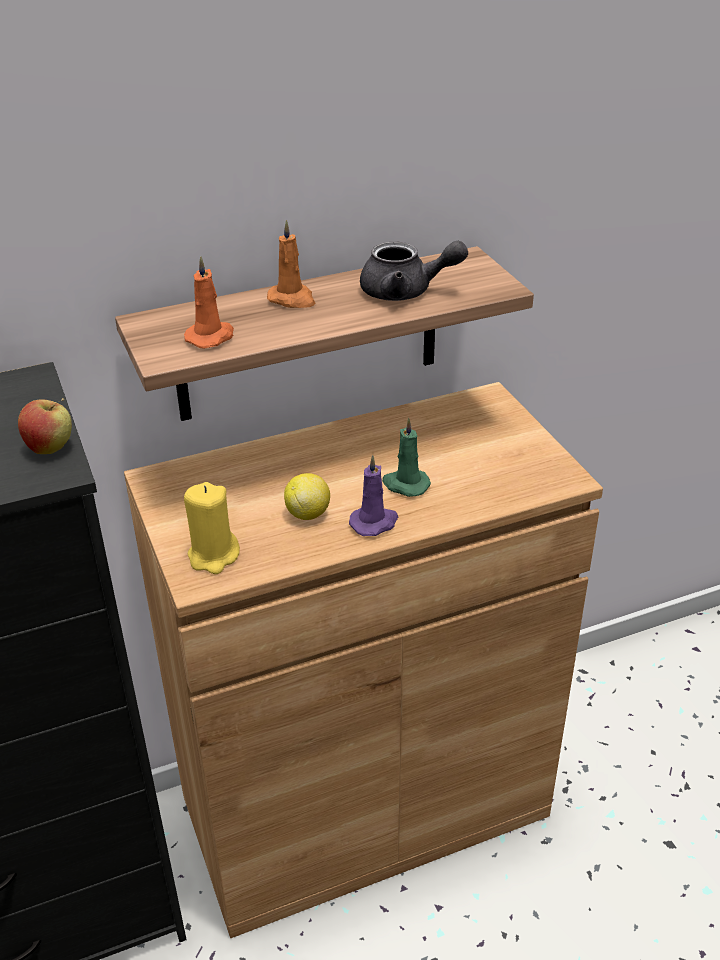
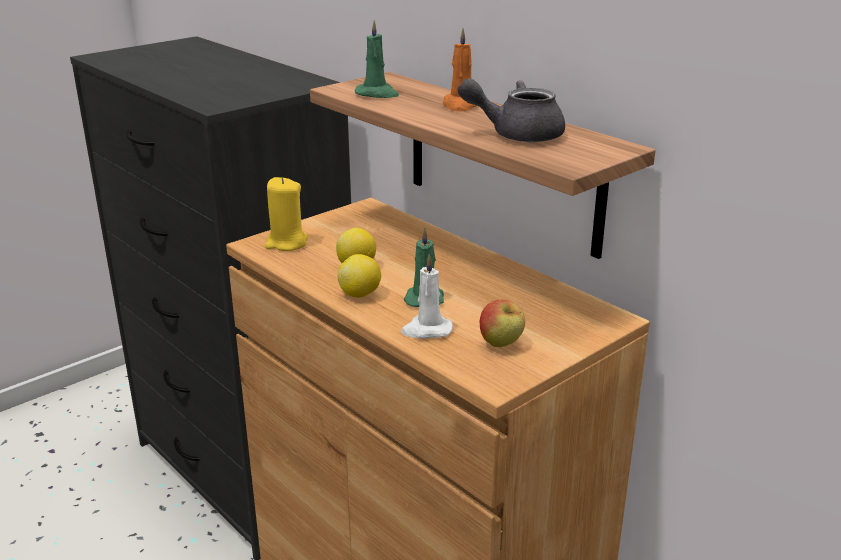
camera: 70 degrees right, 10 degrees down
apple [18,398,72,454] -> apple moved to [480,300,525,347]
orange candle [184,256,234,349] -> green candle [355,20,399,98]
purple candle [349,455,398,536] -> lemon [338,254,381,298]
grey teapot [360,241,468,301] -> grey teapot turned 105 degrees clockwise [458,78,565,142]
none -> white candle [401,254,453,339]

